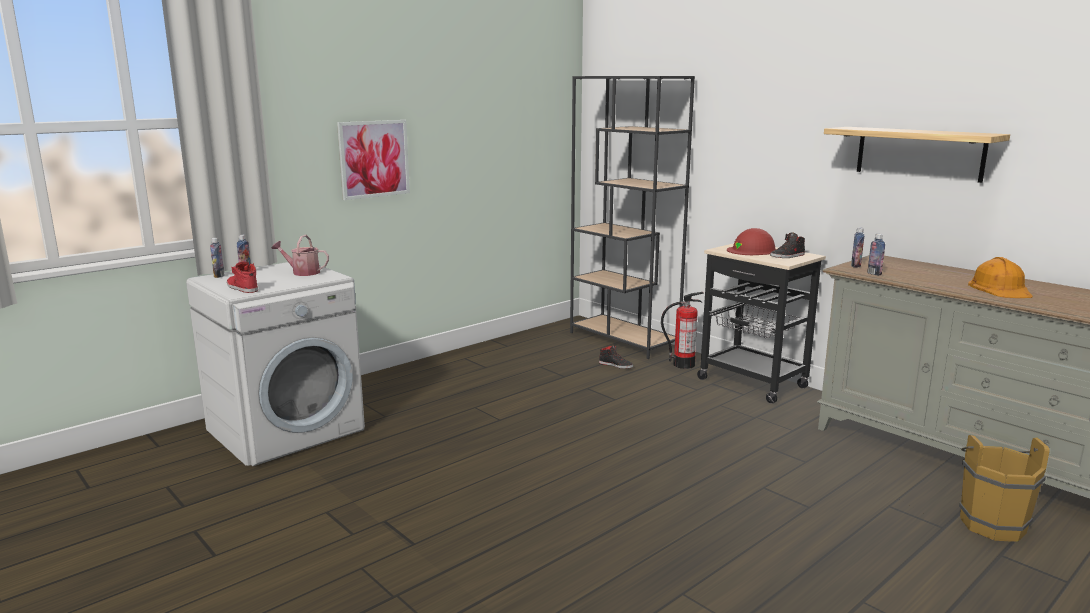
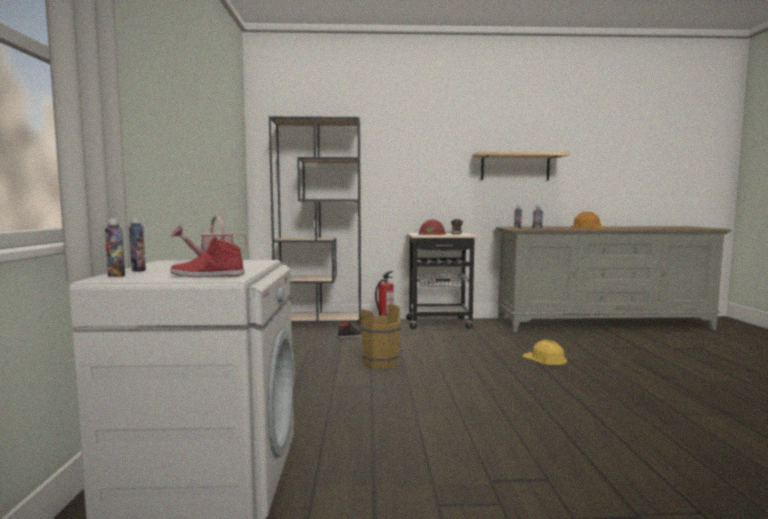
camera: 50 degrees left, 10 degrees down
picture [337,120,410,200] -> none
brown bucket [959,435,1050,542] -> brown bucket moved to [356,304,401,369]
none -> yellow hard hat [522,339,567,365]

